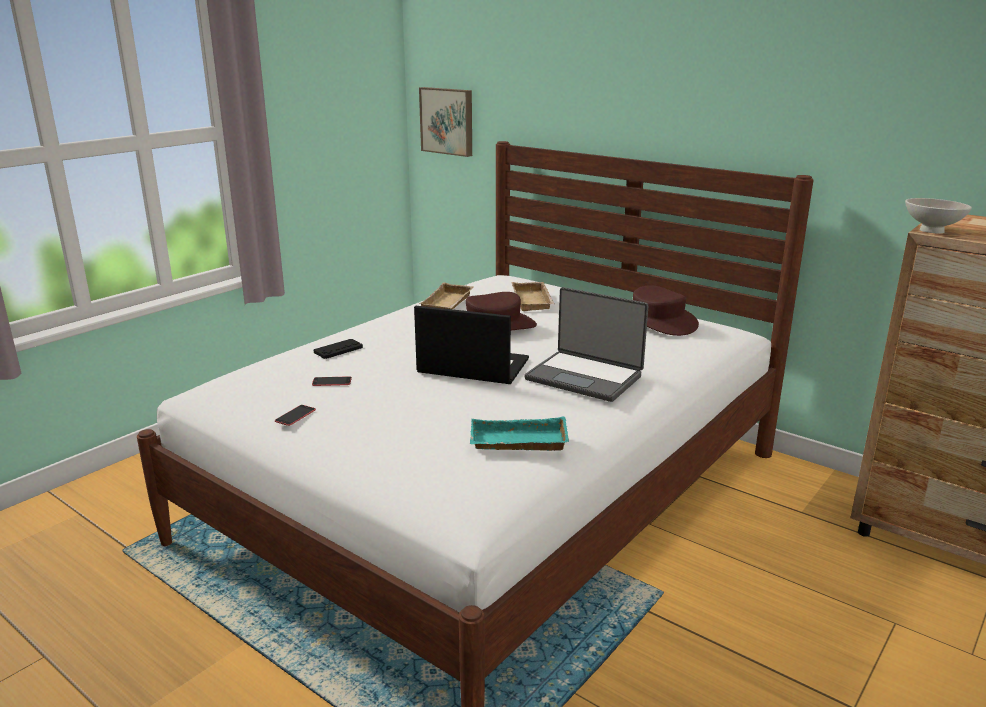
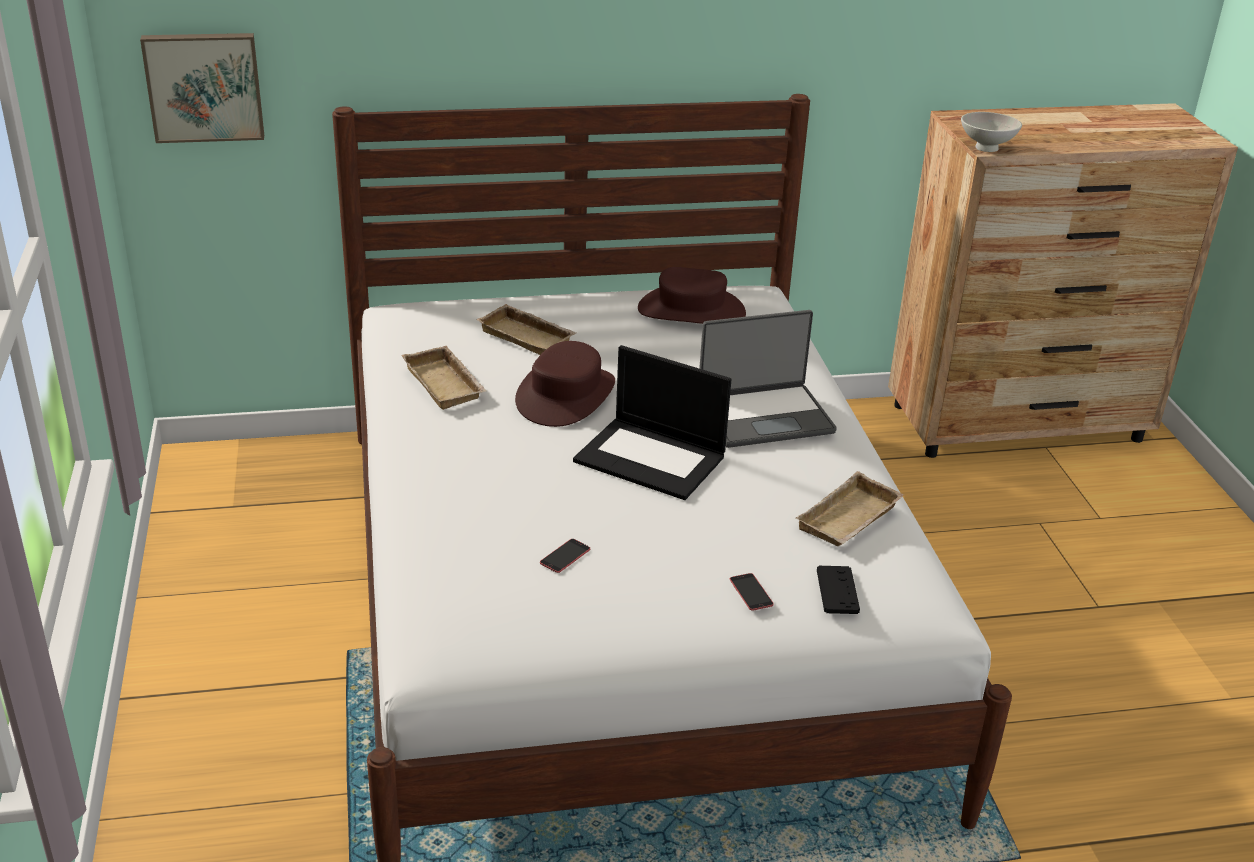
camera: 50 degrees left, 10 degrees up
phone [275,405,316,426] -> phone moved to [730,573,774,611]
black game controller [314,339,363,359] -> black game controller moved to [817,566,860,614]
laptop [414,306,529,384] -> laptop turned 120 degrees counterclockwise [573,345,731,500]
turquoise tray [470,417,569,451] -> beige tray [796,471,904,546]

